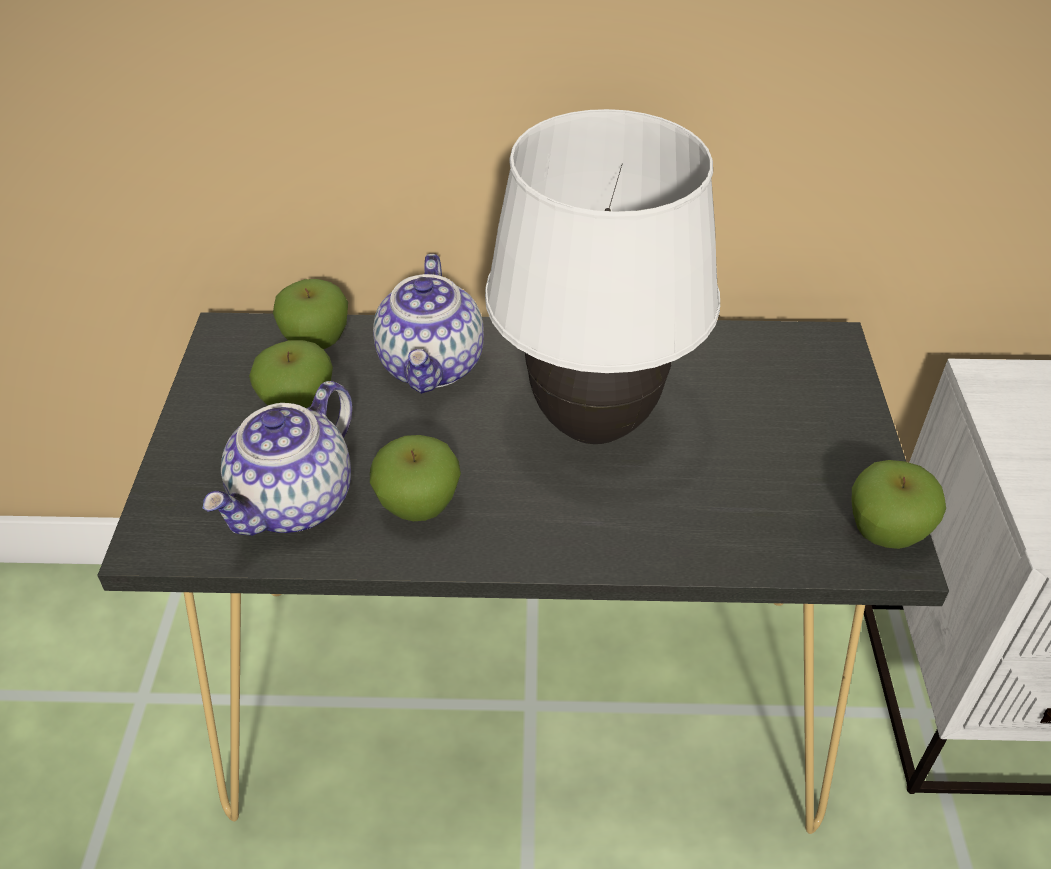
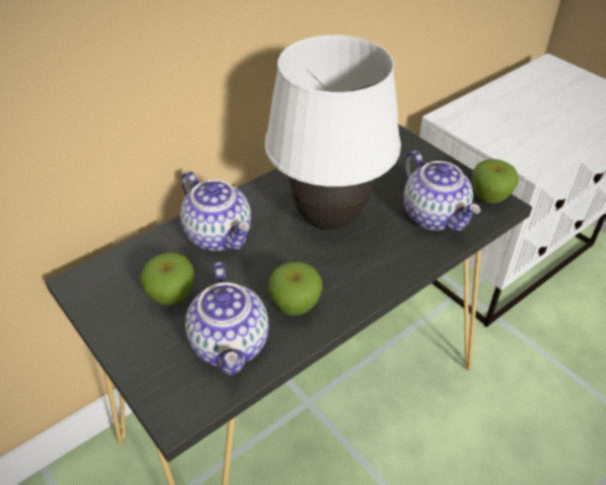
camera: 40 degrees left, 0 degrees up
apple [273,279,348,349] -> none
none -> teapot [404,151,481,232]

